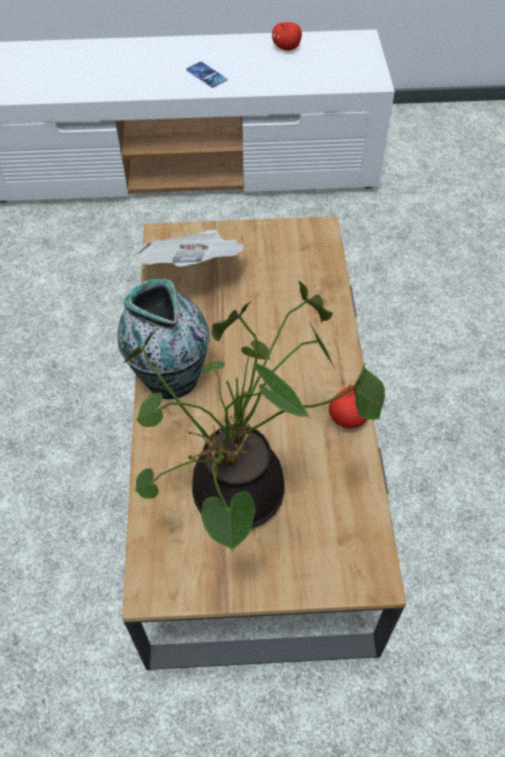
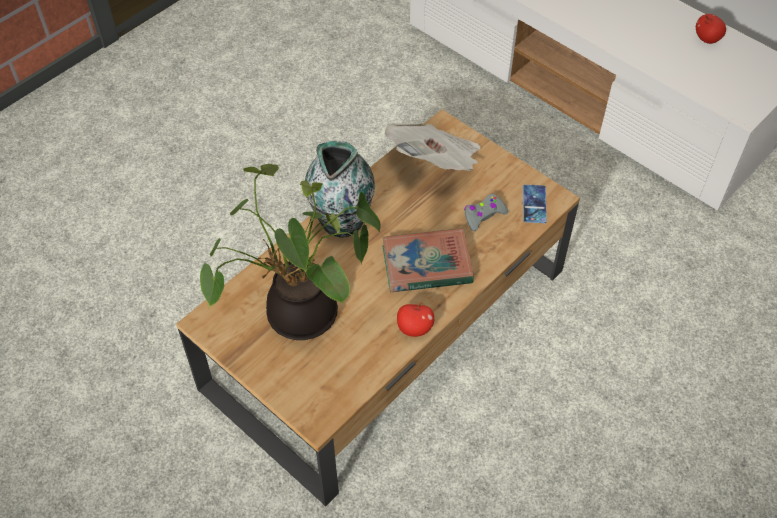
camera: 45 degrees right, 0 degrees up
phone [186,62,227,88] -> phone moved to [523,185,547,223]
none -> book [383,228,474,292]
none -> grey game controller [464,194,508,231]

